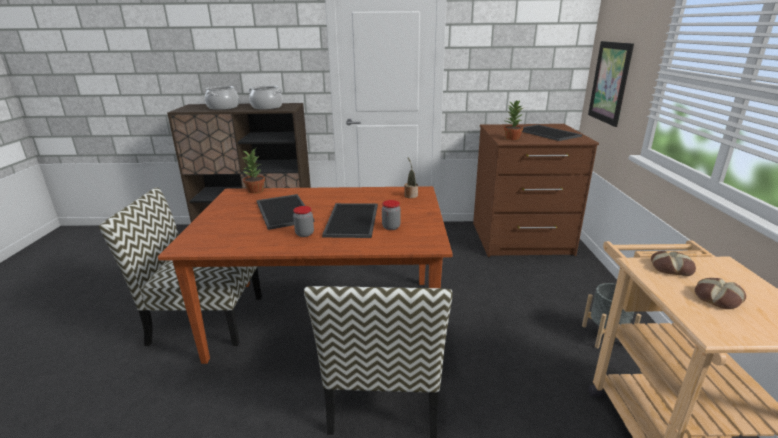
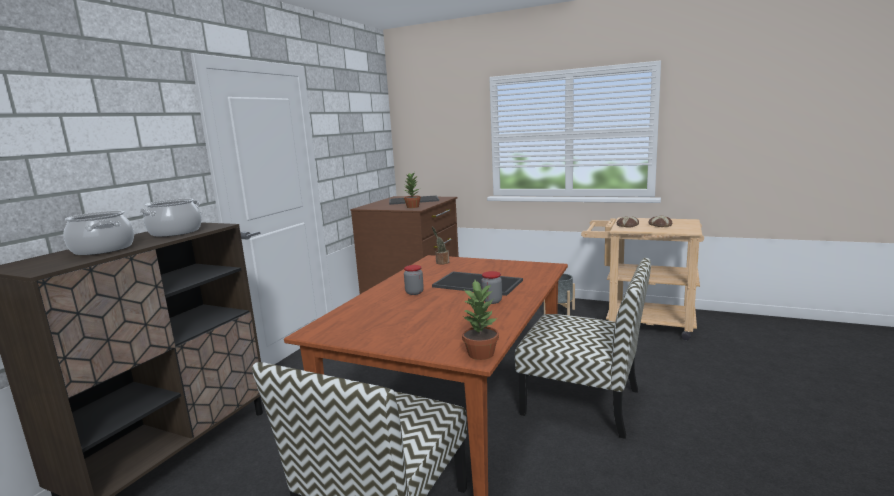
camera: 65 degrees left, 10 degrees down
potted plant [243,148,265,193] -> potted plant moved to [462,280,499,360]
tray [257,194,314,230] -> none
jar [382,200,400,230] -> jar moved to [404,265,424,295]
picture [588,41,634,127] -> none

